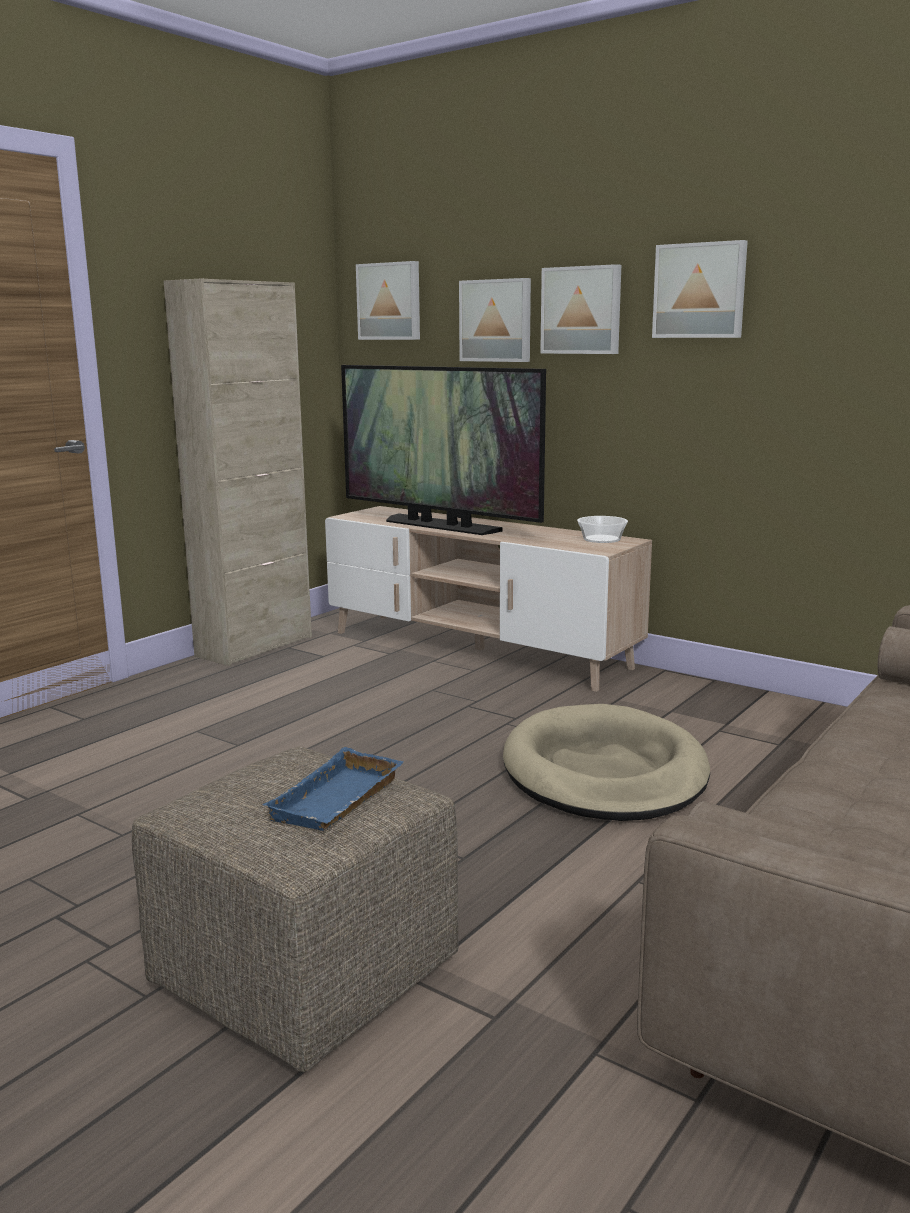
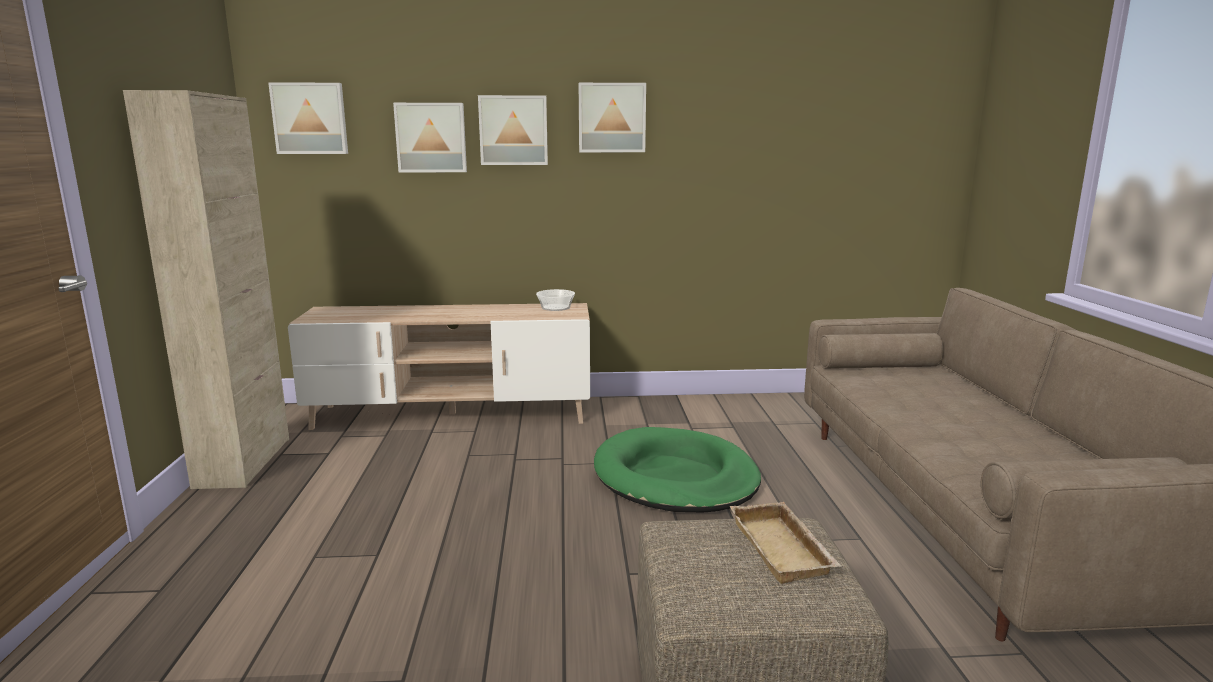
camera: 40 degrees left, 0 degrees up
blue tray [262,747,404,831] -> beige tray [730,502,841,584]
television [341,365,546,535] -> none
beige dog bed [503,704,710,821] -> green dog bed [594,427,761,513]

